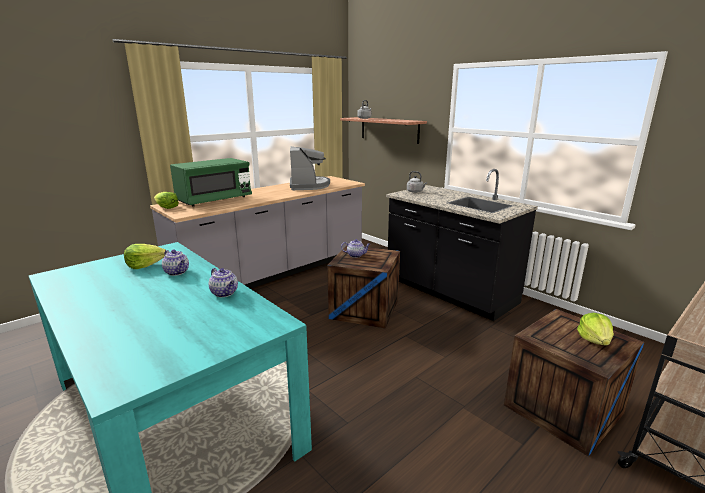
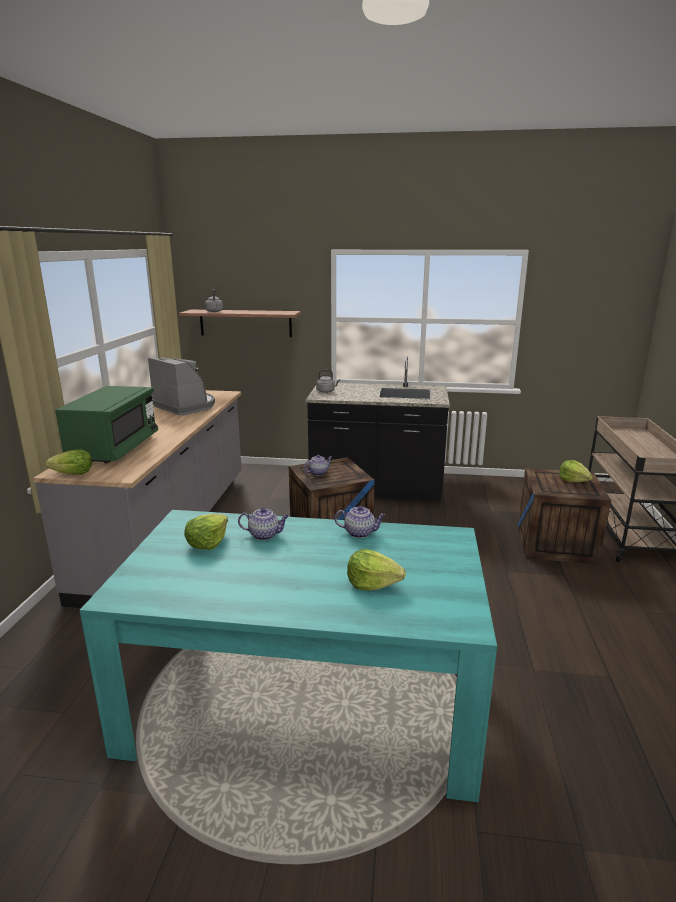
camera: 40 degrees left, 0 degrees up
none -> lettuce [347,549,406,591]

